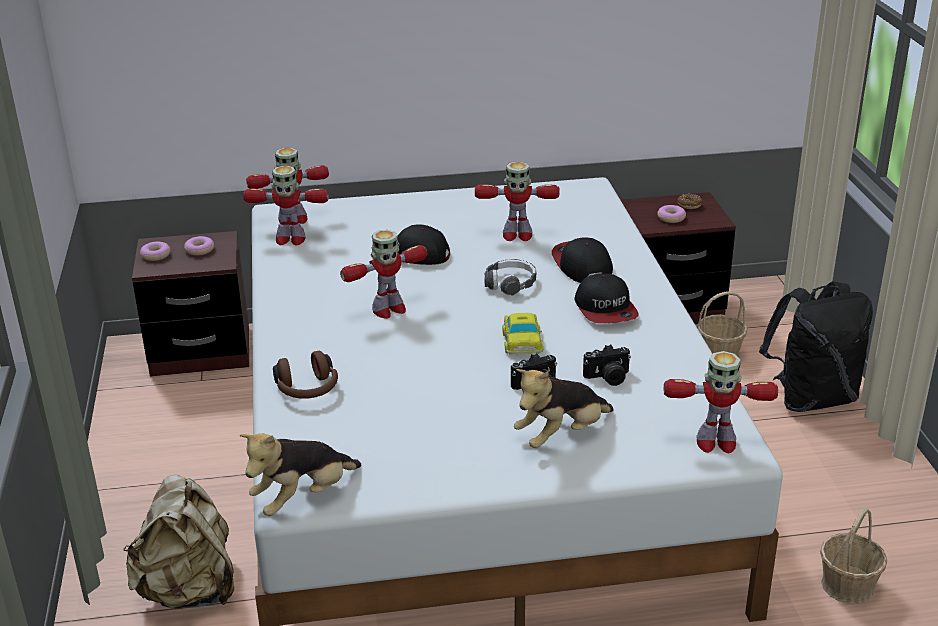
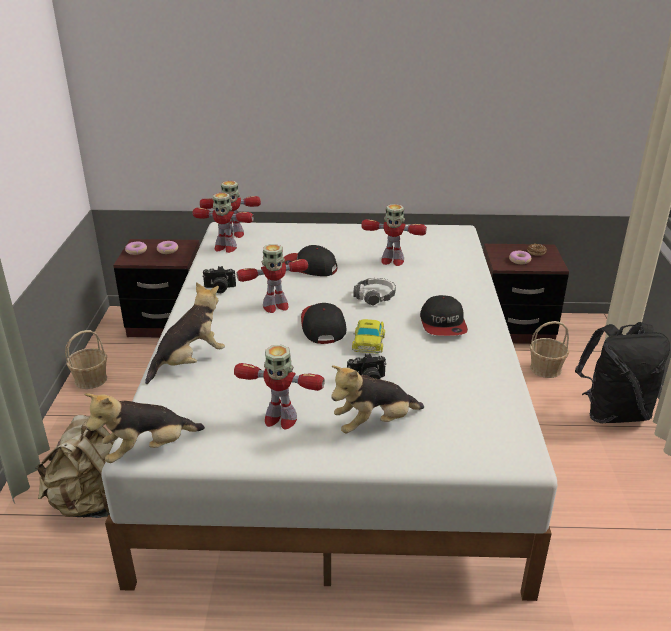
camera: 10 degrees right, 0 degrees up
brown headphones [273,351,338,399] -> plush toy [145,282,225,384]
cap [552,237,613,283] -> cap moved to [301,303,347,344]
camera [583,344,631,386] -> camera moved to [202,266,236,293]
toy robot [664,351,778,454] -> toy robot moved to [234,345,325,430]
basket [820,508,887,604] -> basket moved to [65,330,107,389]

